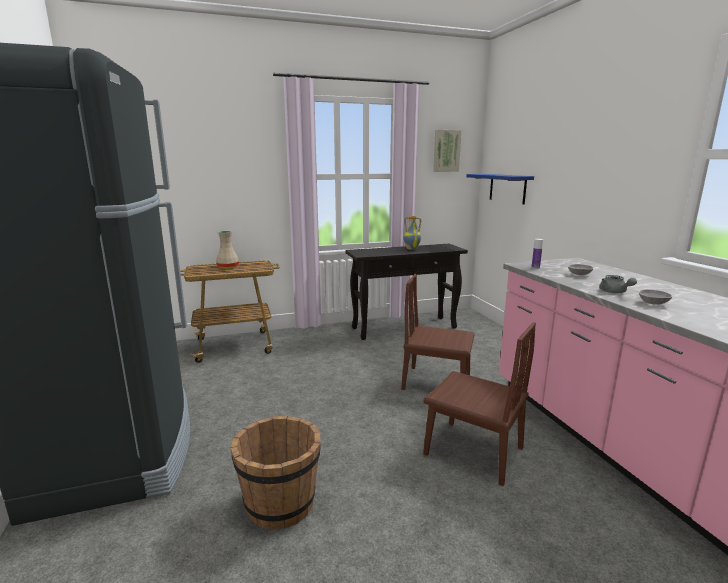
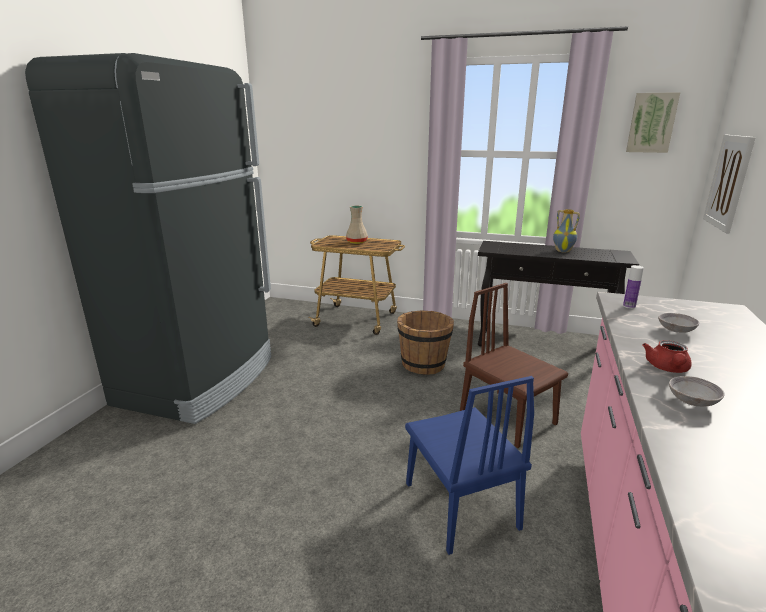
camera: 35 degrees right, 5 degrees up
brown bucket [230,416,321,529] -> brown bucket moved to [397,311,454,375]
brown chair [423,322,536,486] -> blue chair [405,376,534,555]
blue shelf [466,174,534,204] -> picture [703,135,756,233]
grey teapot [599,275,637,293] -> red teapot [642,340,692,373]

